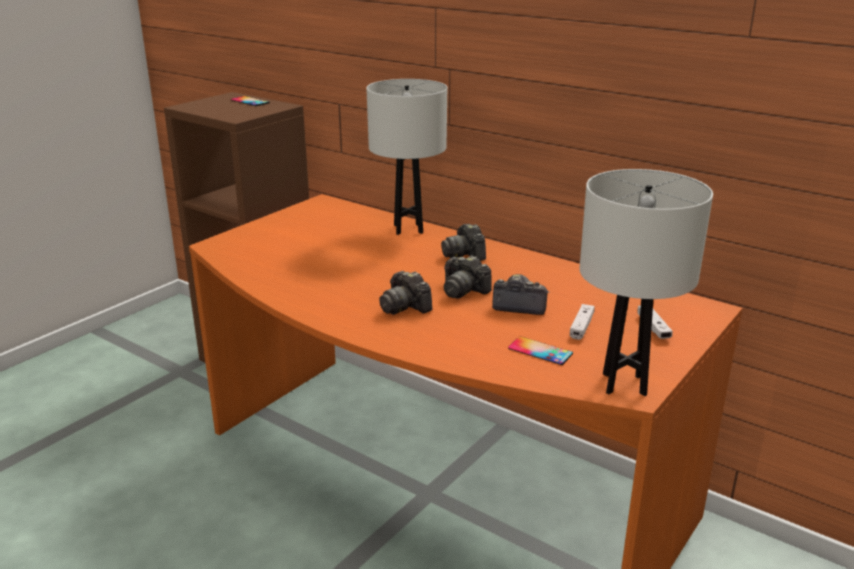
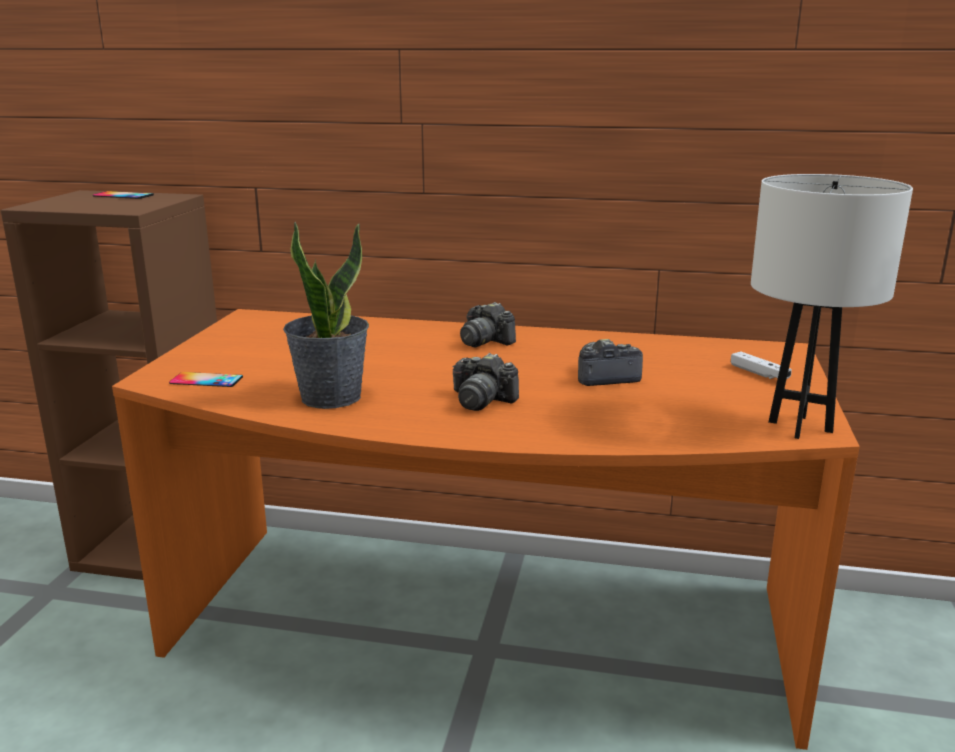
camera: 25 degrees left, 5 degrees down
white table lamp [366,79,447,235] -> none
camera [444,255,492,299] -> none
phone [508,336,573,365] -> phone moved to [169,372,243,387]
white game controller [570,304,595,340] -> none
none -> potted plant [283,222,369,409]

